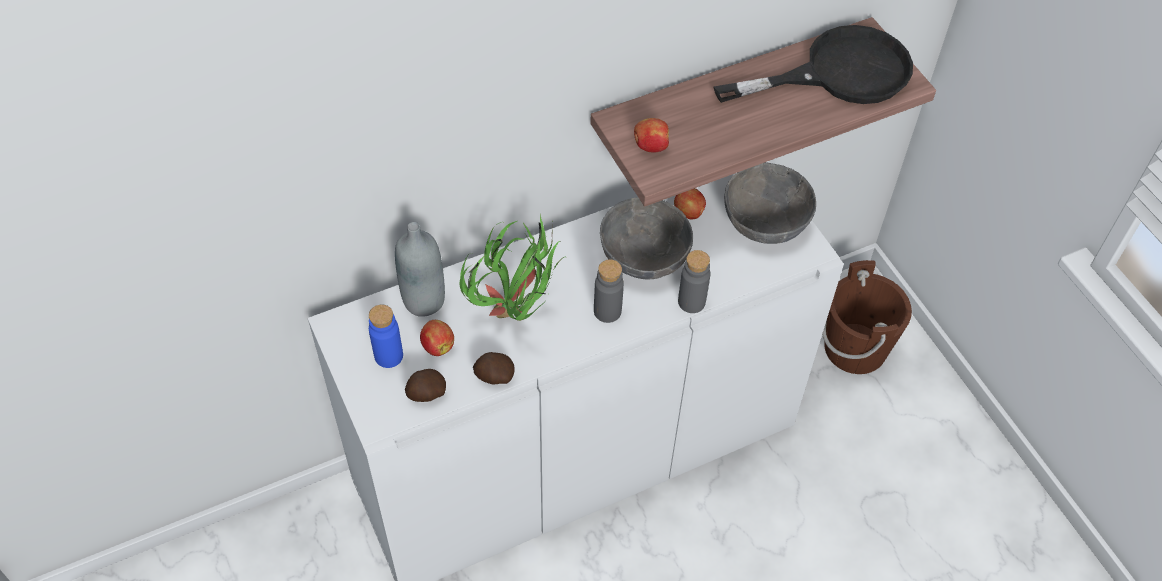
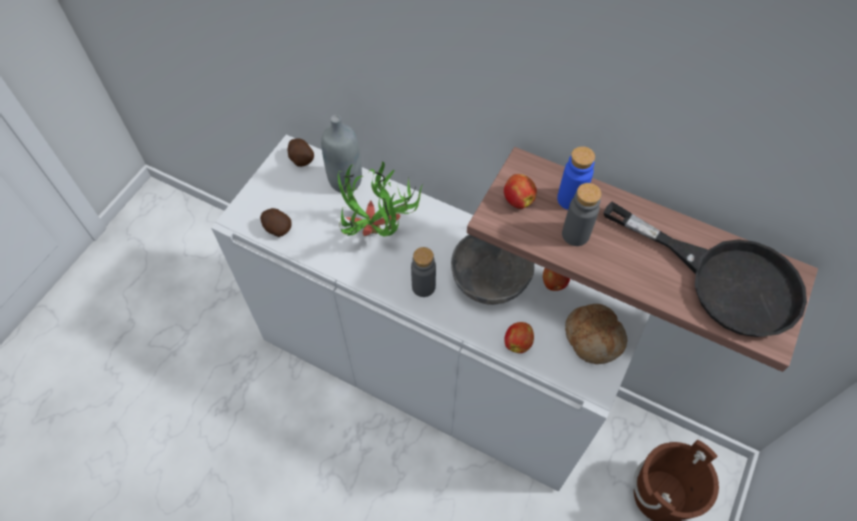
camera: 55 degrees right, 5 degrees up
blue bottle [369,305,403,368] -> blue bottle moved to [557,146,595,210]
apple [420,320,454,356] -> apple moved to [504,322,534,353]
potato [473,352,515,384] -> potato moved to [287,138,314,167]
grey bottle [678,250,710,313] -> grey bottle moved to [562,183,602,246]
grey bowl [724,162,816,244] -> bread [565,304,627,364]

